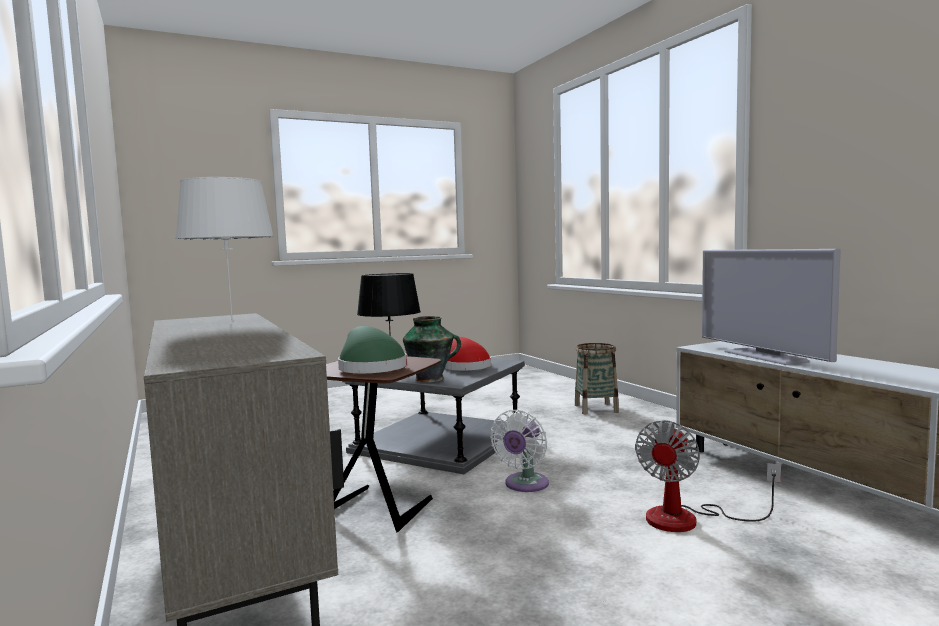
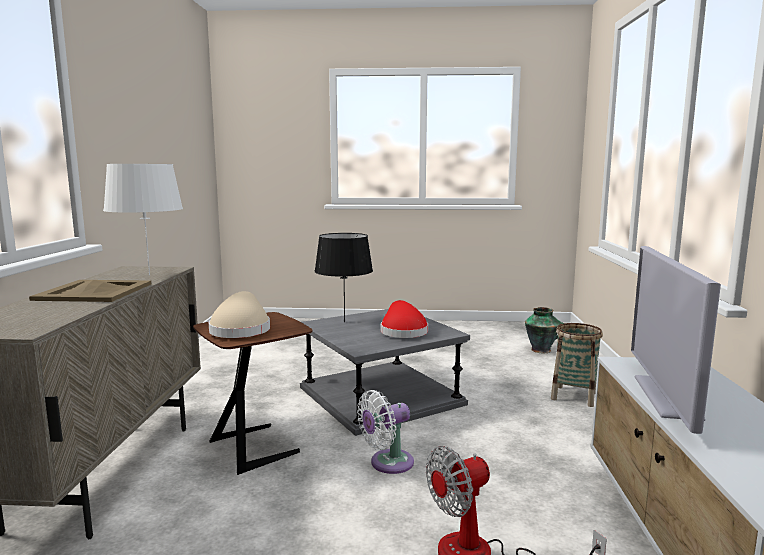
camera: 30 degrees right, 5 degrees up
green hat [338,326,407,373] -> beige hat [208,291,270,338]
vase [403,316,461,383] -> vase moved to [525,307,564,353]
none -> beige tray [29,280,151,302]

